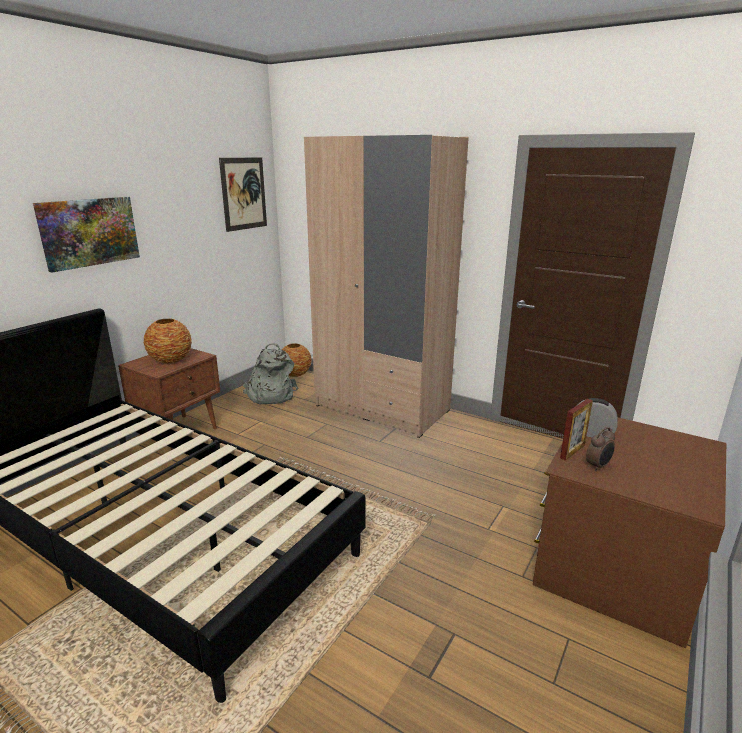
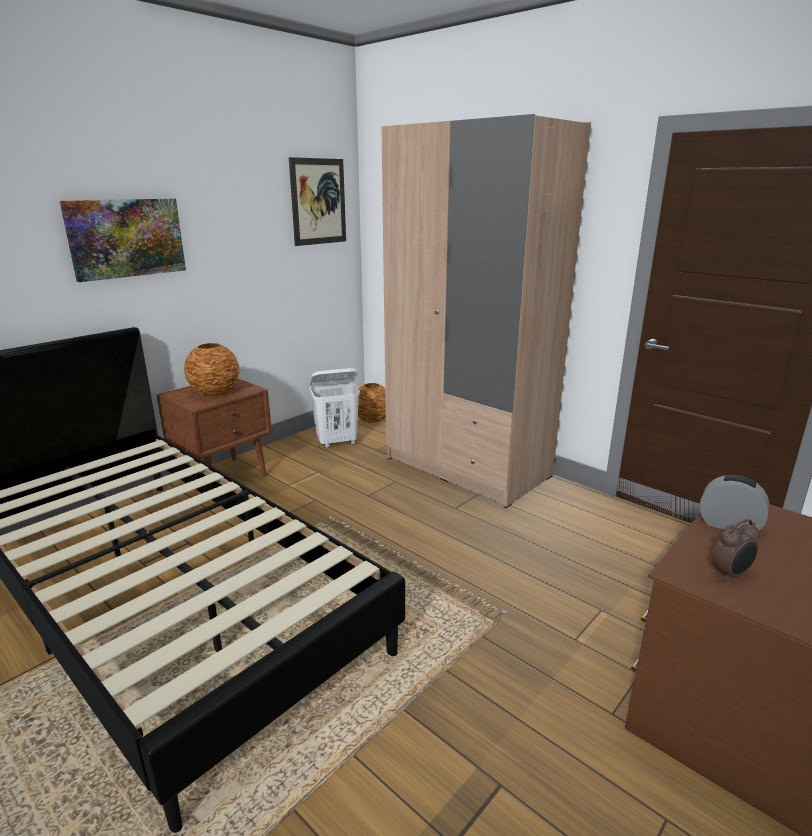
camera: 10 degrees right, 0 degrees up
grey backpack [242,343,299,404] -> white laundry basket [309,368,360,448]
picture frame [560,399,593,460] -> none

